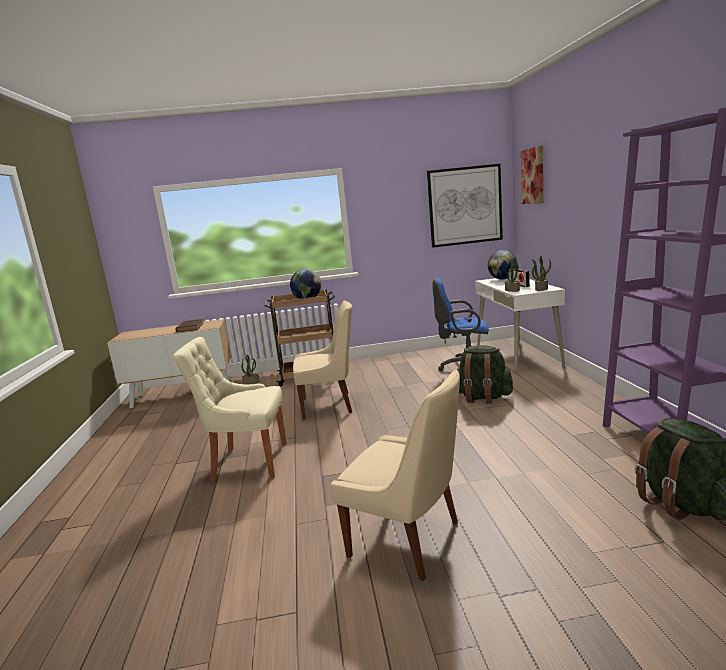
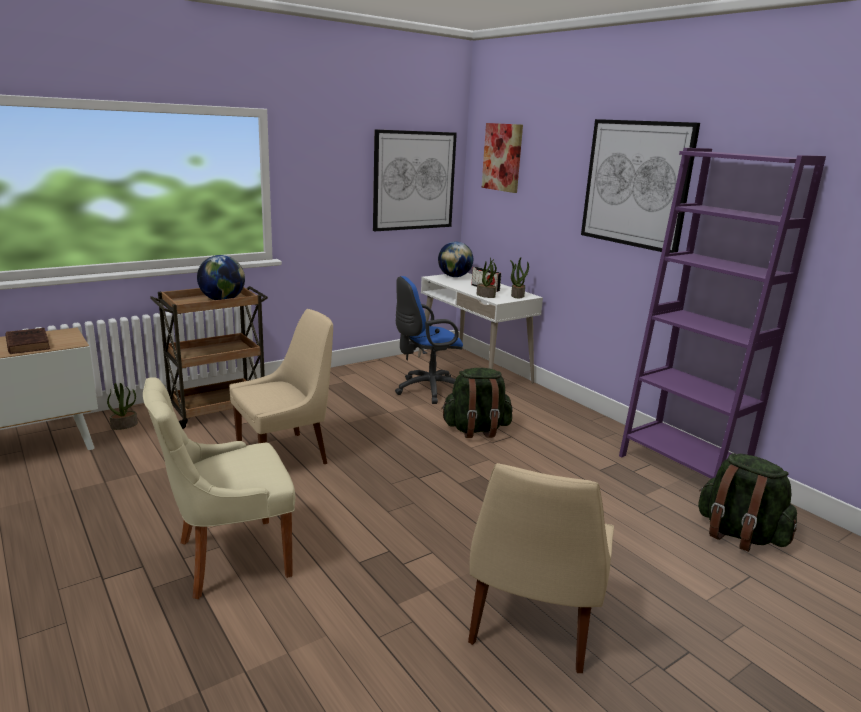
camera: 30 degrees left, 5 degrees up
beige chair [331,370,460,581] -> beige chair turned 105 degrees clockwise [468,463,614,673]
none -> picture [581,119,700,253]

